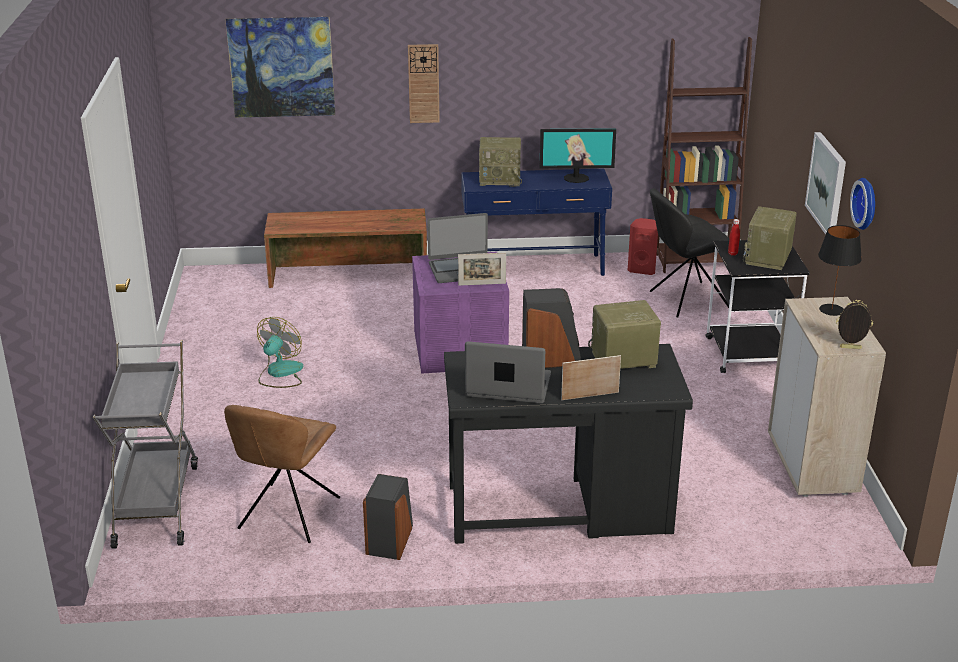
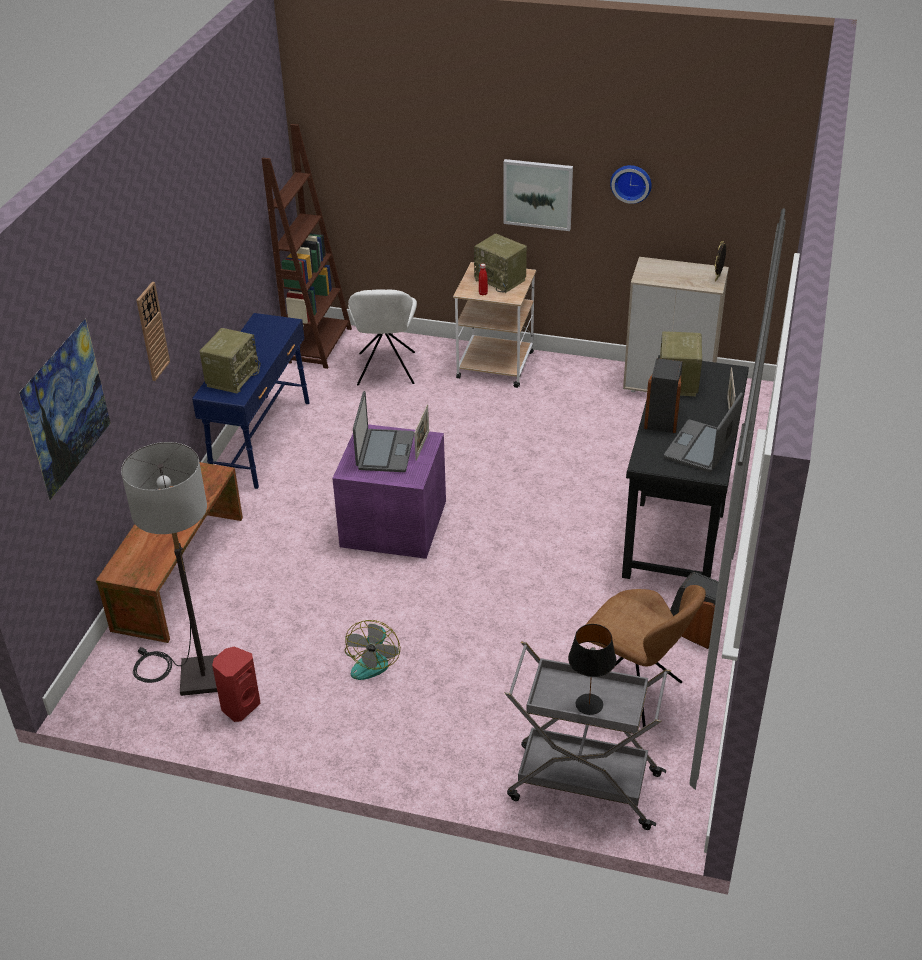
camera: 70 degrees left, 10 degrees up
fan [257,317,303,388] -> fan turned 120 degrees counterclockwise [344,620,400,680]
monitor [540,128,616,183] -> none
red speaker [628,218,658,275] -> red speaker moved to [212,647,261,722]
black chair [650,188,730,318] -> white chair [348,289,417,386]
black cart [705,240,810,373] -> beige cart [453,262,536,388]
black table lamp [818,225,862,316] -> black table lamp moved to [568,624,616,715]
none -> floor lamp [121,442,217,696]

